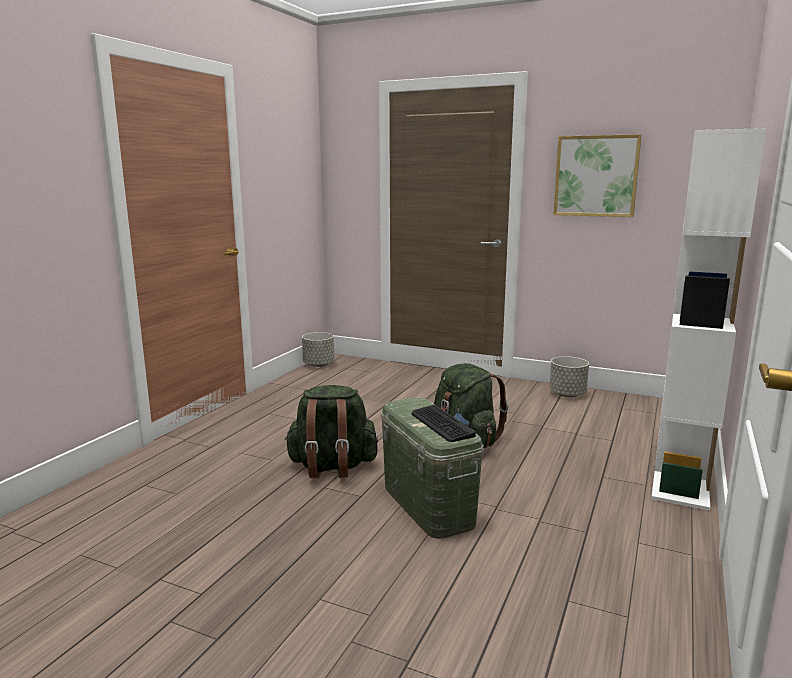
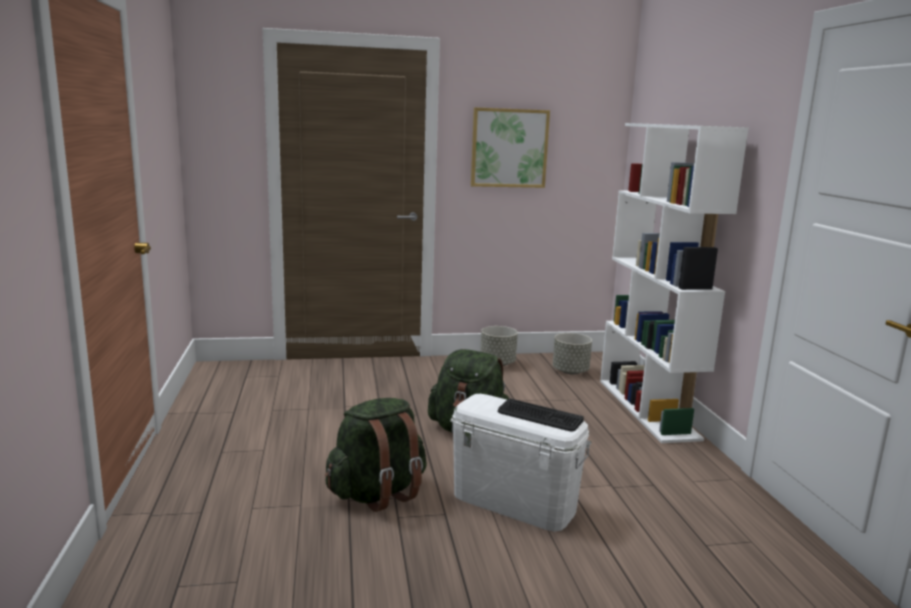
camera: 35 degrees left, 0 degrees up
grey planter [302,332,334,367] -> grey planter moved to [553,333,592,374]
green storage box [381,397,484,539] -> white storage box [450,394,591,532]

